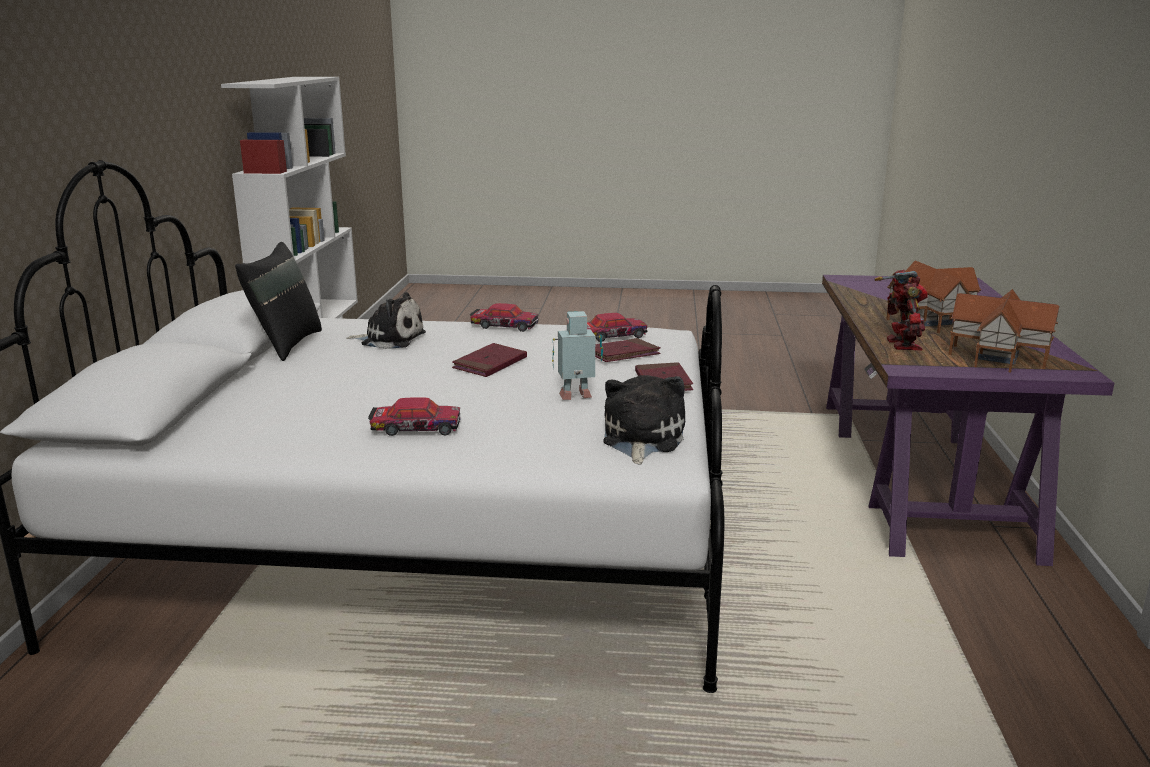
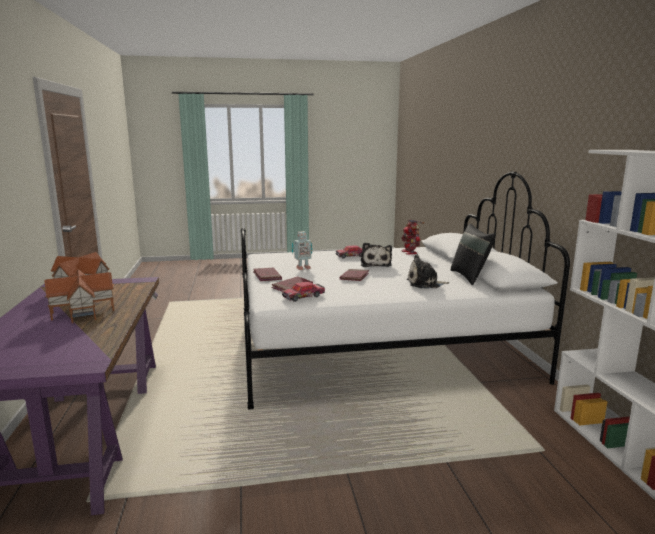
camera: 165 degrees right, 5 degrees down
toy car [470,303,539,332] -> none
plush toy [603,375,685,465] -> plush toy moved to [361,242,392,267]
toy robot [874,270,928,350] -> toy robot moved to [402,220,425,255]

